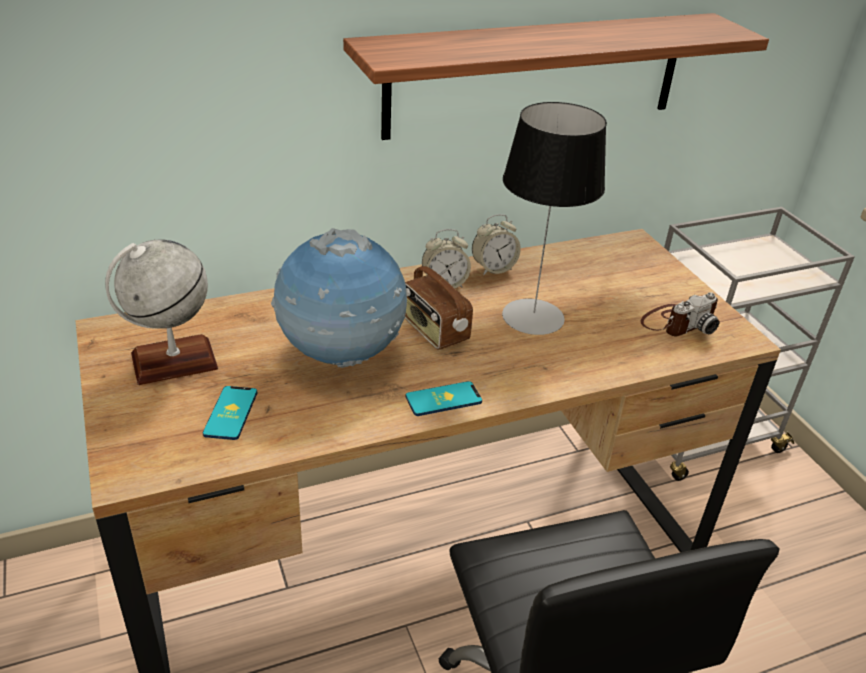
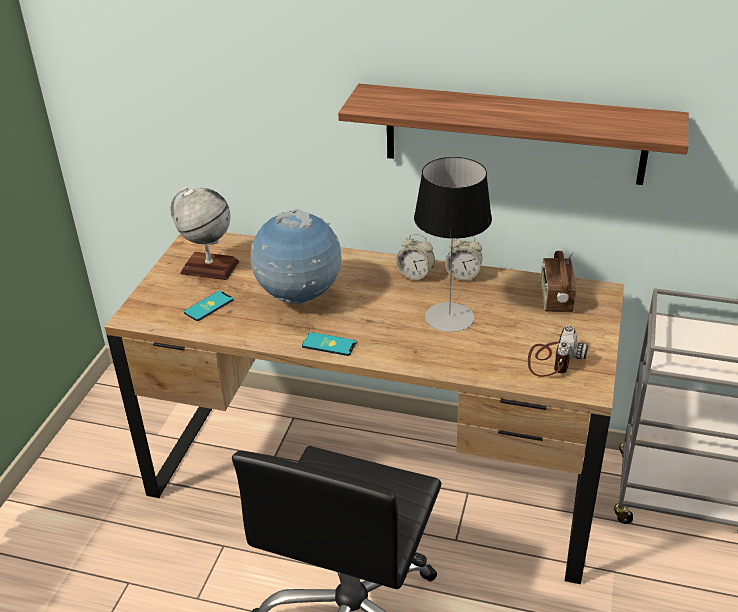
camera: 40 degrees right, 0 degrees up
radio [405,260,473,350] -> radio moved to [541,251,576,312]
camera [640,292,719,336] -> camera turned 75 degrees counterclockwise [528,325,588,377]

